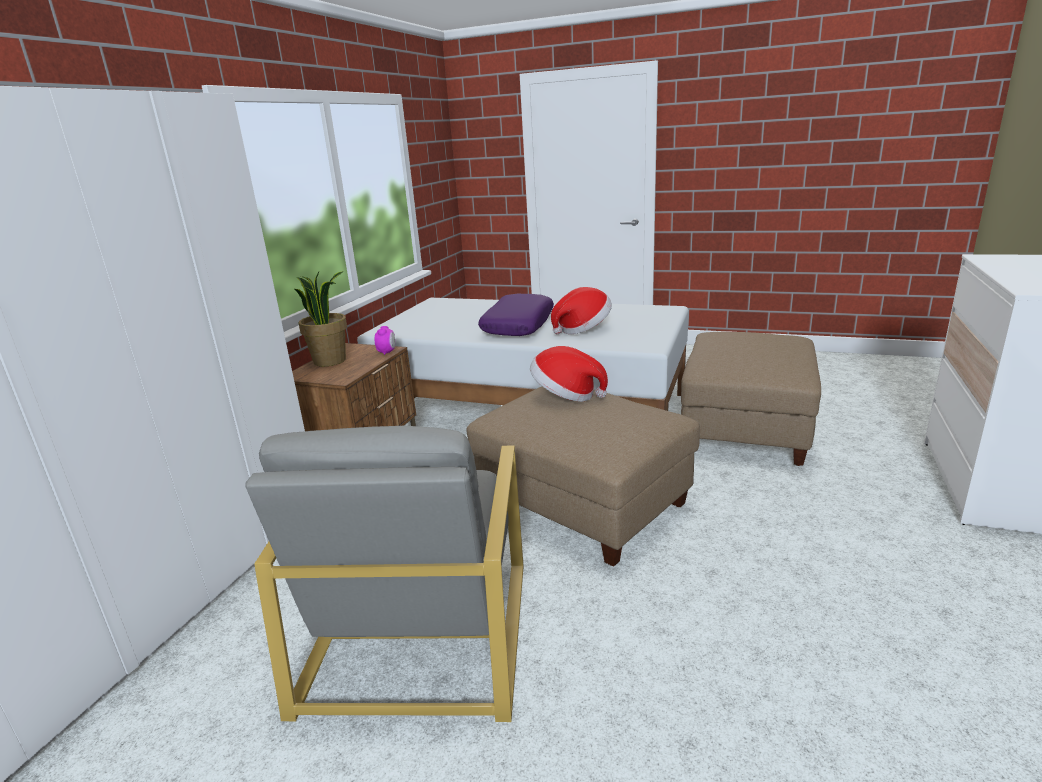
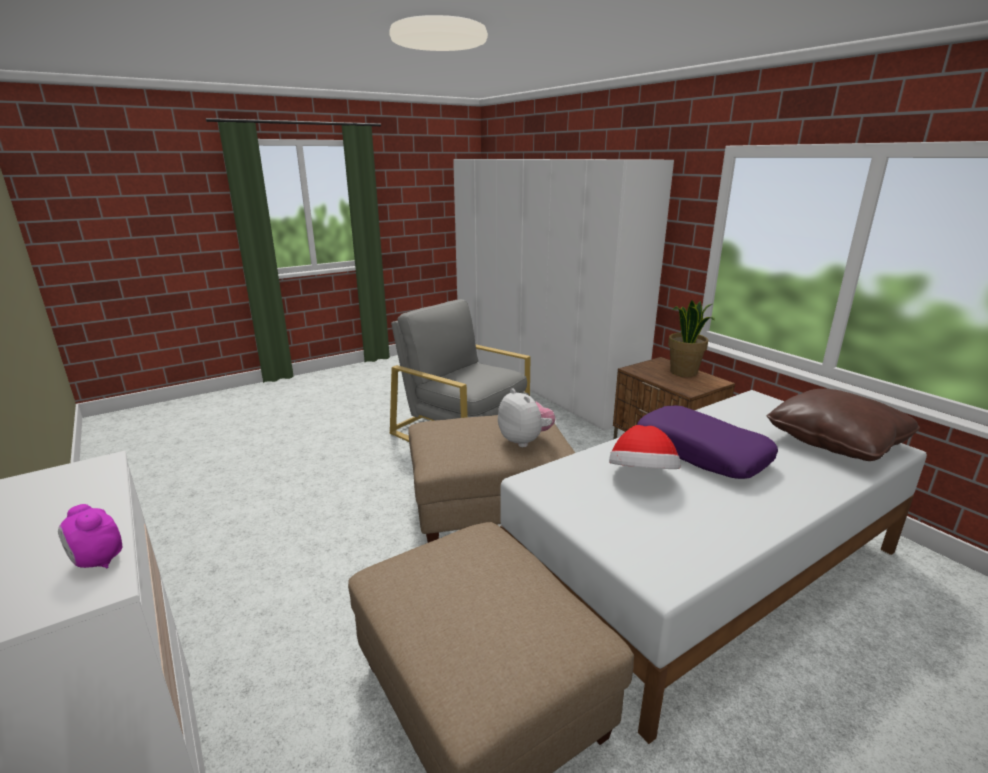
camera: 125 degrees right, 0 degrees up
alarm clock [374,326,395,355] -> alarm clock moved to [58,504,122,569]
hat [530,346,608,402] -> plush toy [498,388,555,447]
none -> brown pillow [767,389,920,461]

